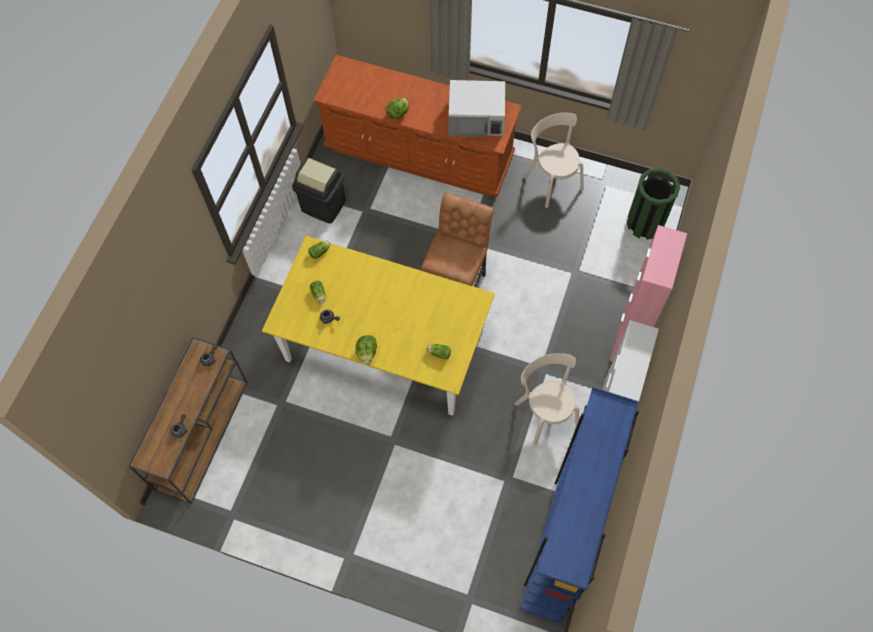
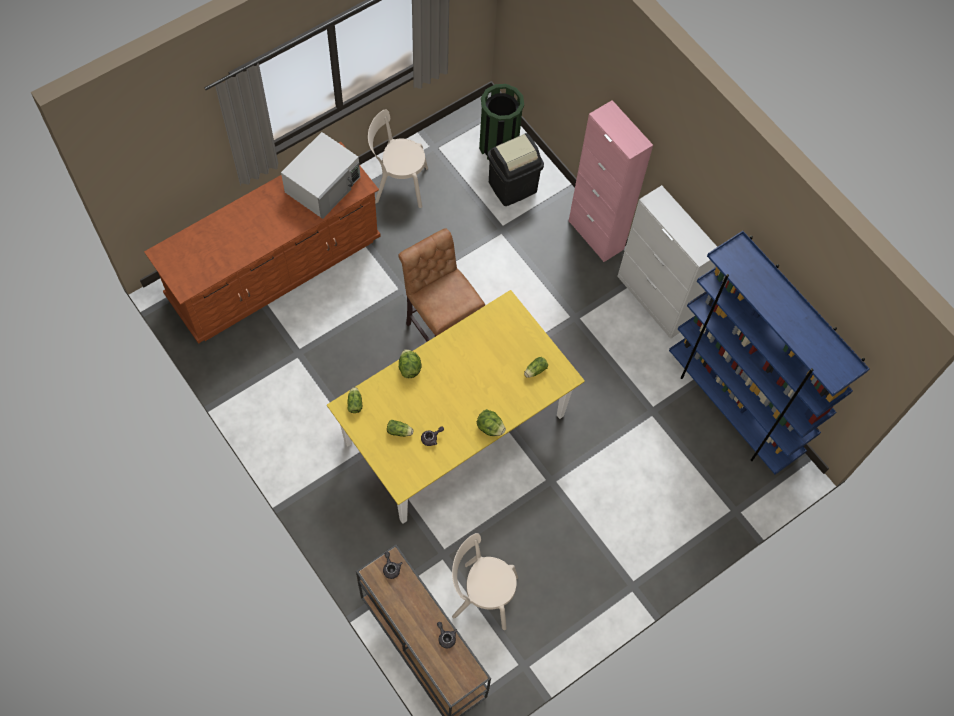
camera: 60 degrees left, 0 degrees up
black trash can [292,157,346,224] -> black trash can moved to [488,133,544,206]
lettuce [386,98,409,119] -> lettuce moved to [399,349,422,378]
beige chair [514,353,579,445] -> beige chair moved to [452,533,518,630]

